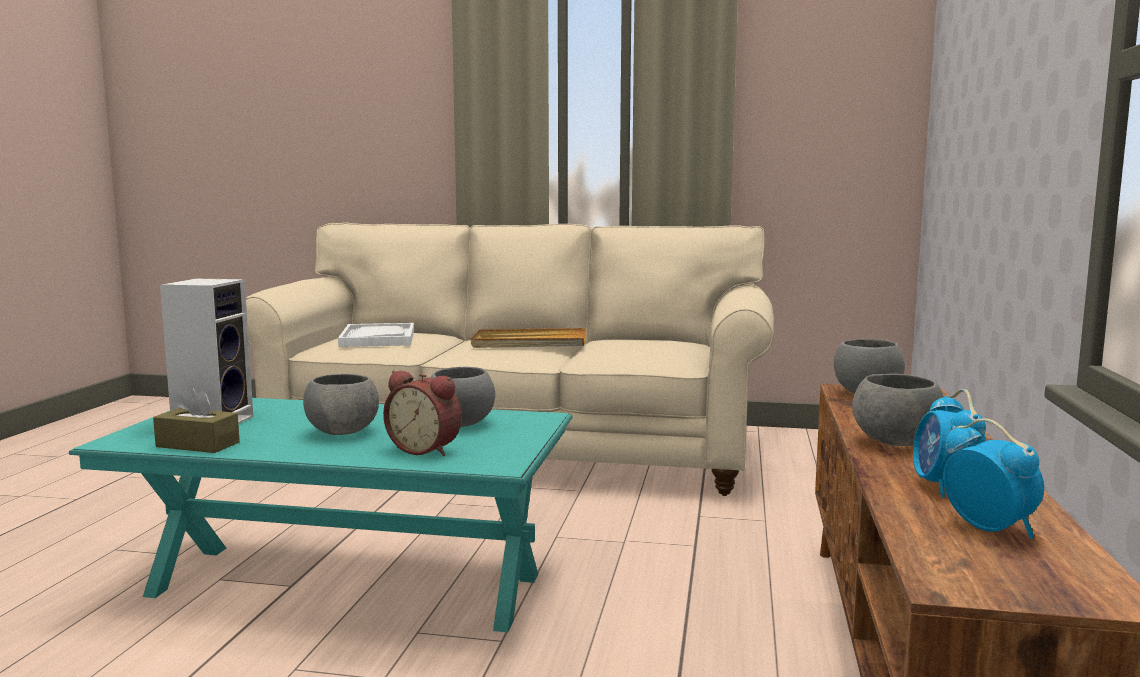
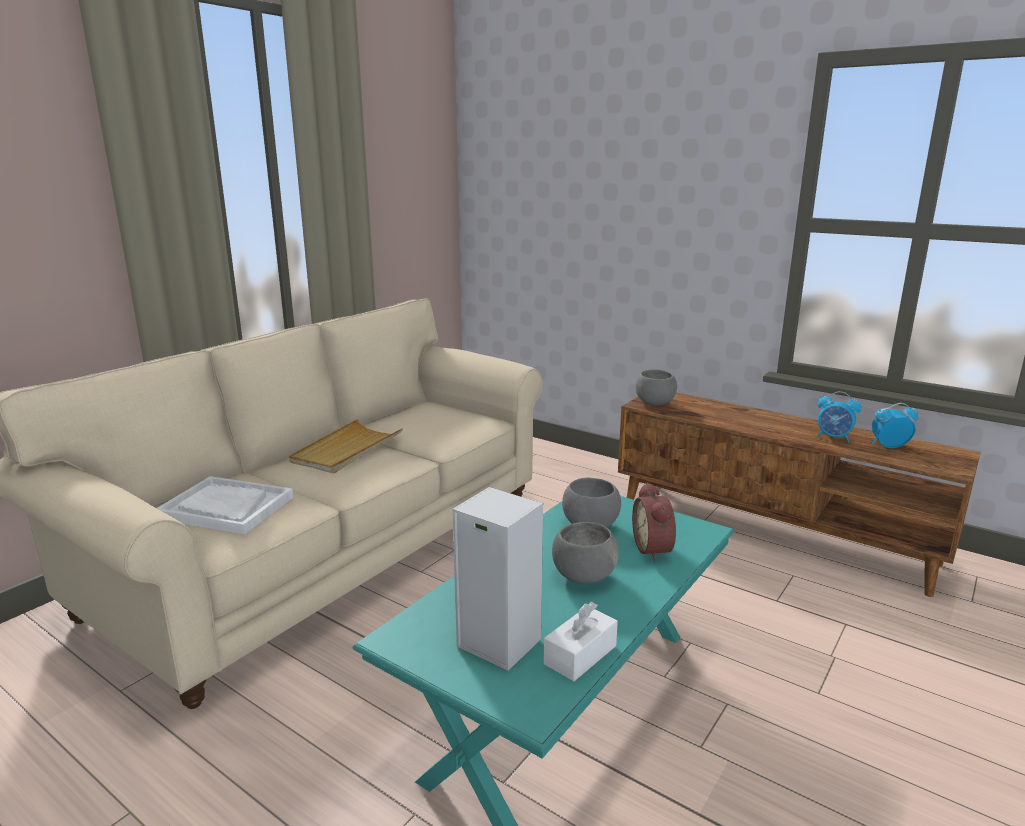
camera: 65 degrees left, 10 degrees up
brown tissue box [153,386,240,453] -> white tissue box [544,602,618,681]
alarm clock [383,370,462,456] -> alarm clock turned 120 degrees clockwise [632,482,676,562]
grey bowl [852,374,944,446] -> none

